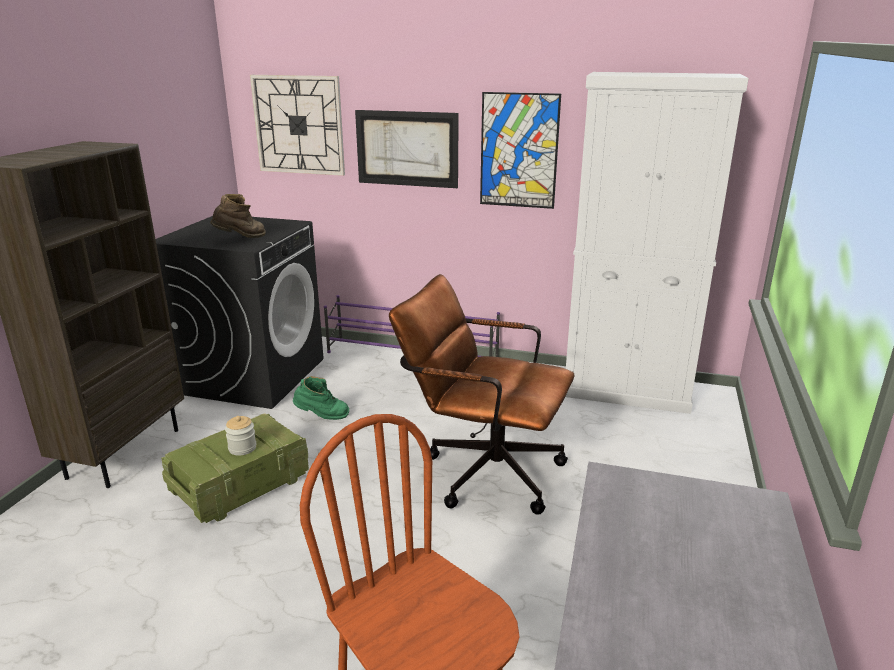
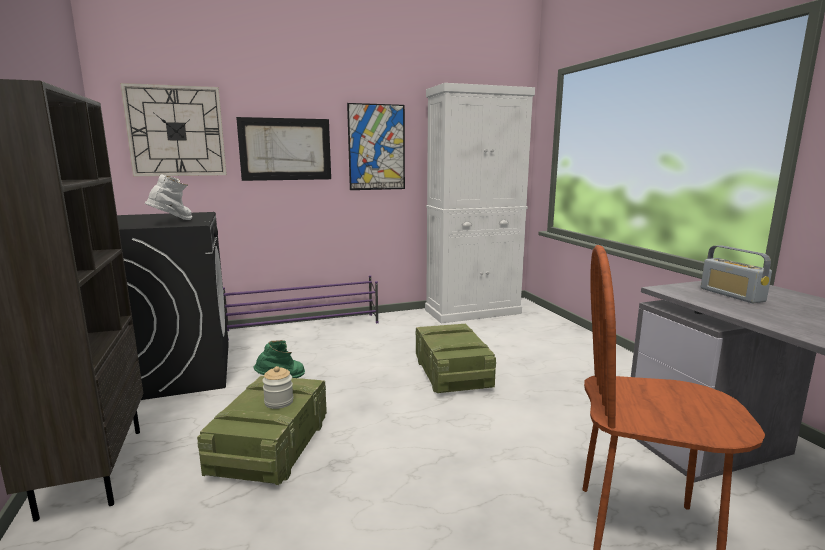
camera: 35 degrees left, 10 degrees down
brown boot [210,194,266,238] -> white boot [145,174,192,220]
brown office chair [389,274,575,515] -> crate [416,324,496,393]
none -> radio [701,245,772,303]

